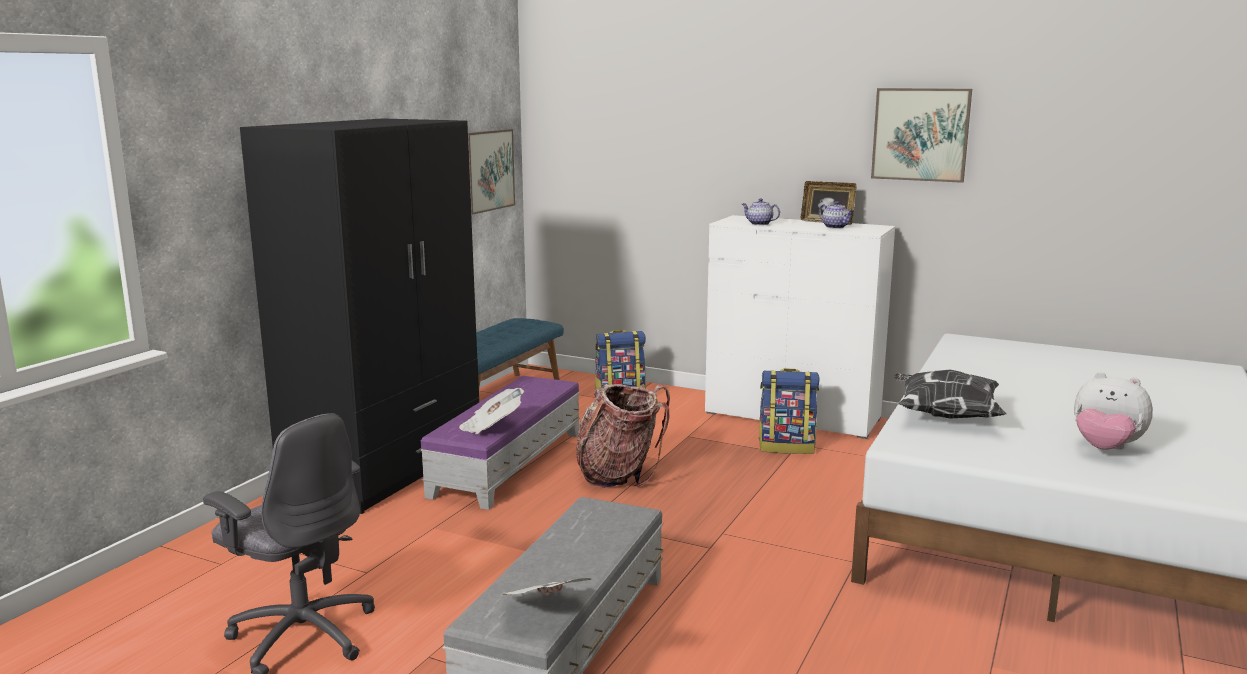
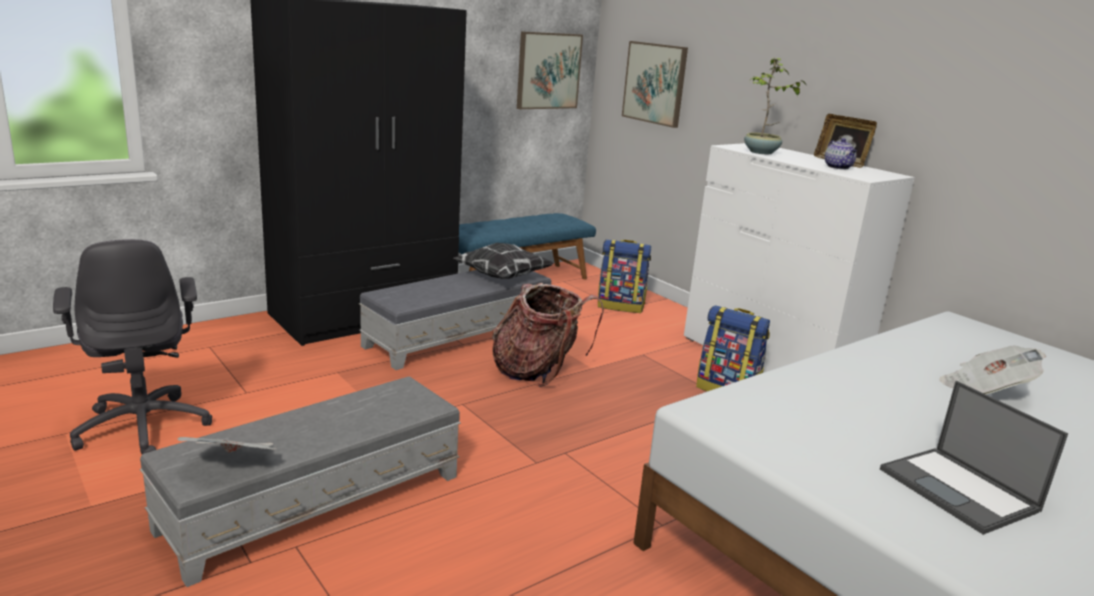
camera: 25 degrees right, 5 degrees up
purple ottoman [420,376,580,510] -> grey ottoman [359,270,551,370]
newspaper [459,388,524,434] -> newspaper moved to [939,345,1046,394]
teapot [742,198,780,225] -> potted plant [744,57,806,154]
picture [871,88,972,183] -> picture moved to [622,41,688,128]
pillow [894,369,1007,419] -> pillow moved to [453,243,553,279]
plush toy [1074,372,1153,450] -> laptop [880,381,1068,535]

